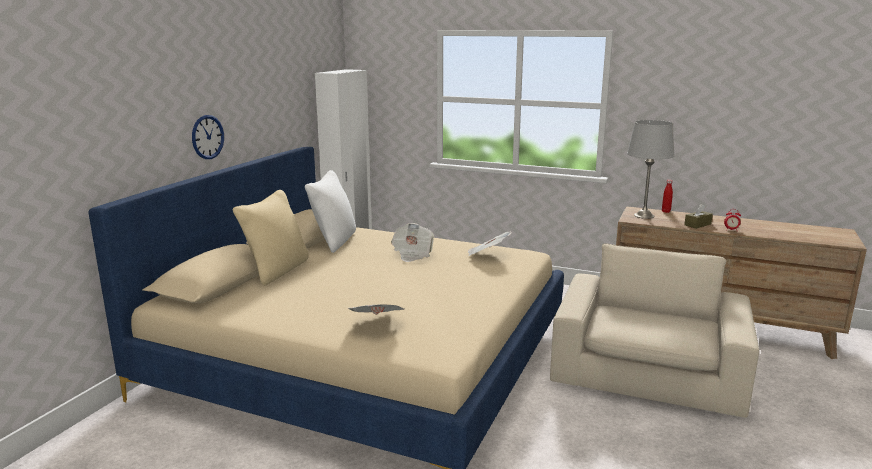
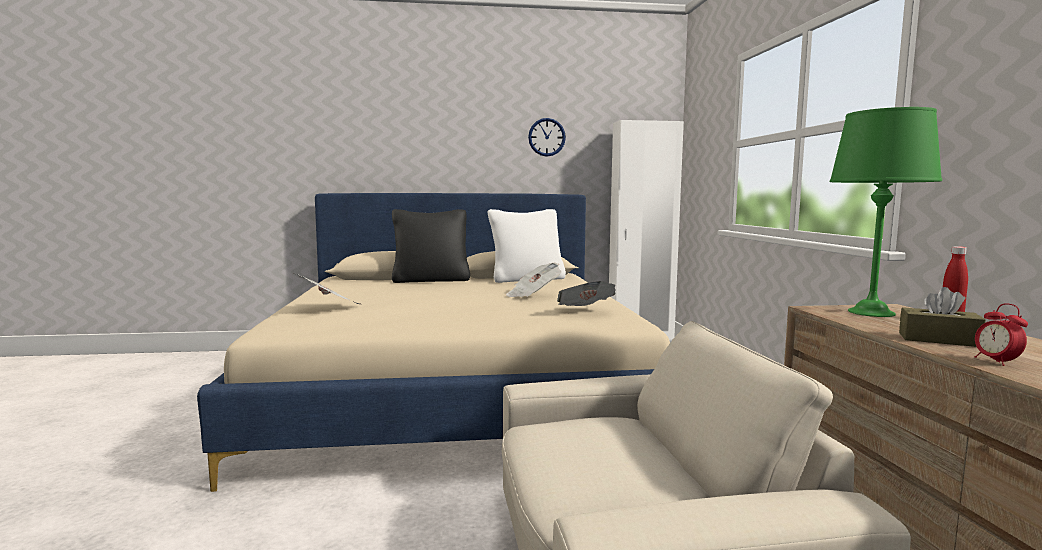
camera: 60 degrees right, 10 degrees down
wall clock [192,115,224,159] -> wall clock moved to [528,118,566,157]
beige pillow [233,190,309,286] -> black pillow [392,209,470,283]
grey table lamp [627,120,675,219] -> green table lamp [830,107,942,317]

